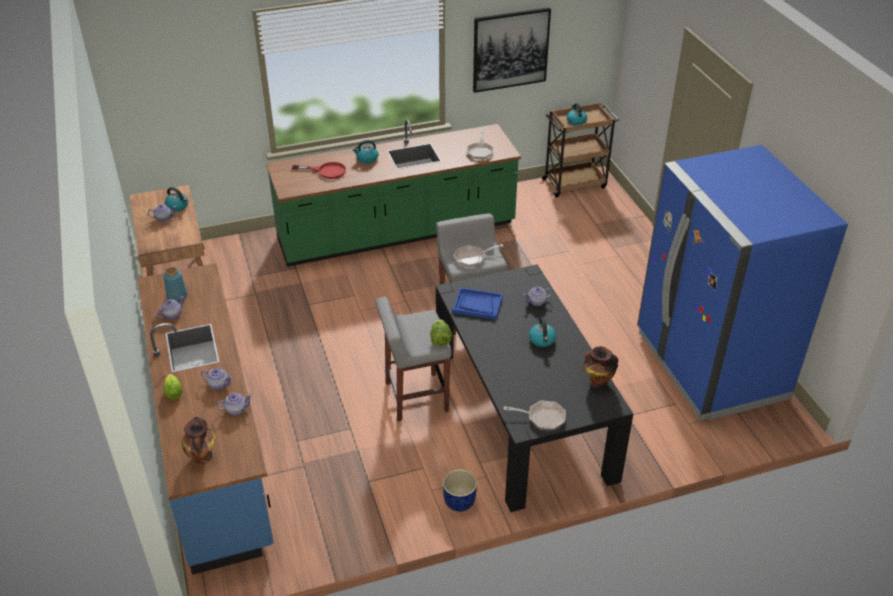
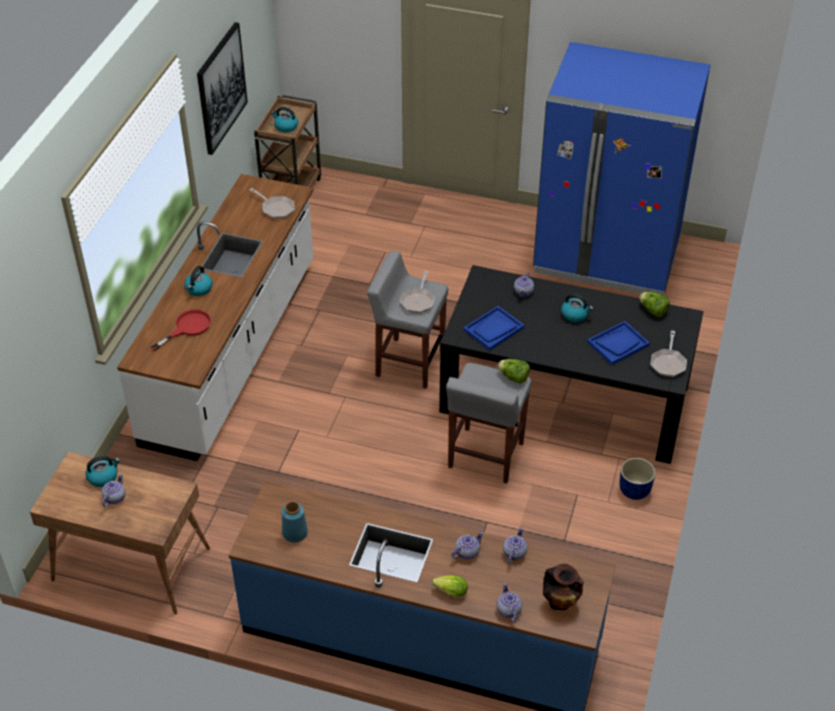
camera: 55 degrees left, 5 degrees up
teapot [157,296,184,319] -> teapot moved to [497,583,522,623]
green counter [266,120,521,267] -> white counter [117,174,313,461]
frying pan [504,400,566,430] -> frying pan turned 150 degrees clockwise [651,331,687,377]
vase [583,346,618,389] -> lettuce [639,292,670,317]
none -> blue tray [587,321,650,365]

